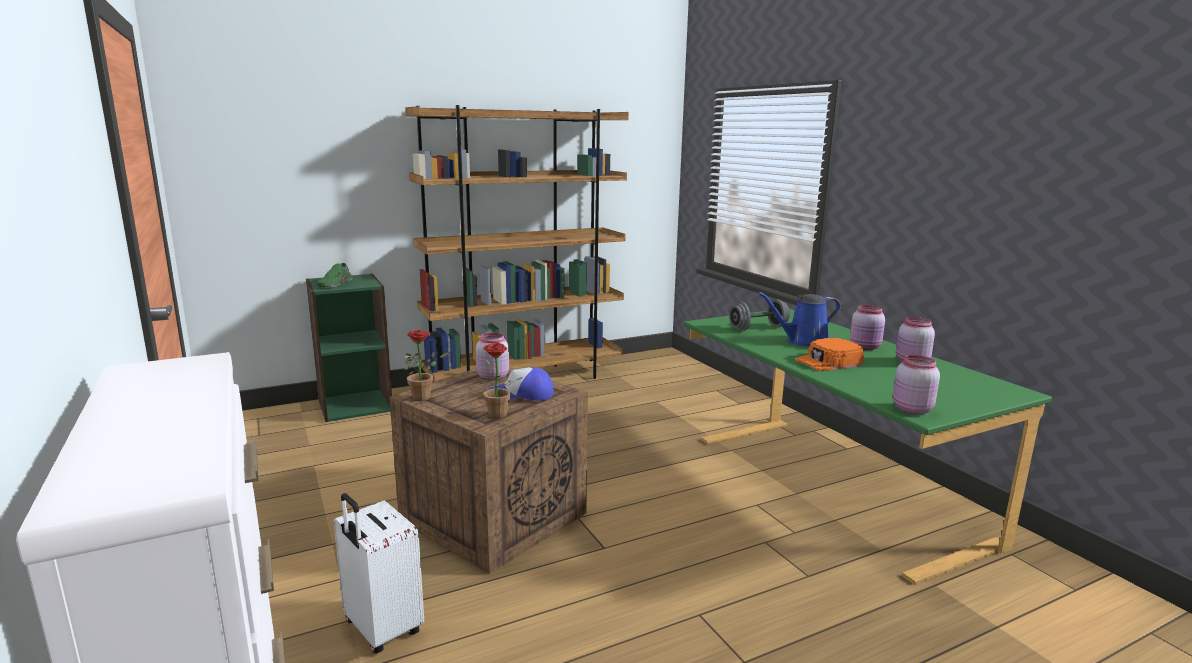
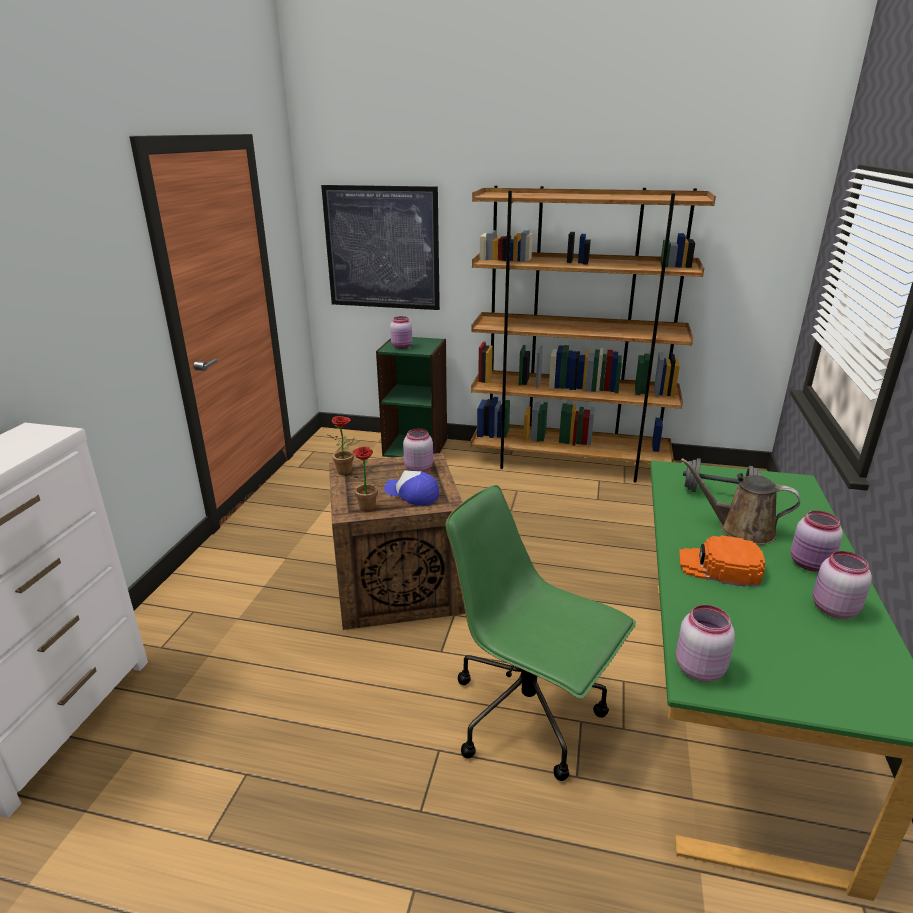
camera: 40 degrees right, 10 degrees up
green shoe [317,263,353,287] -> pink jar [390,316,412,349]
white suitcase [334,493,424,654] -> none
blue watering can [758,292,841,347] -> brown watering can [681,458,800,545]
none -> picture [321,185,440,310]
none -> green office chair [445,485,636,781]

